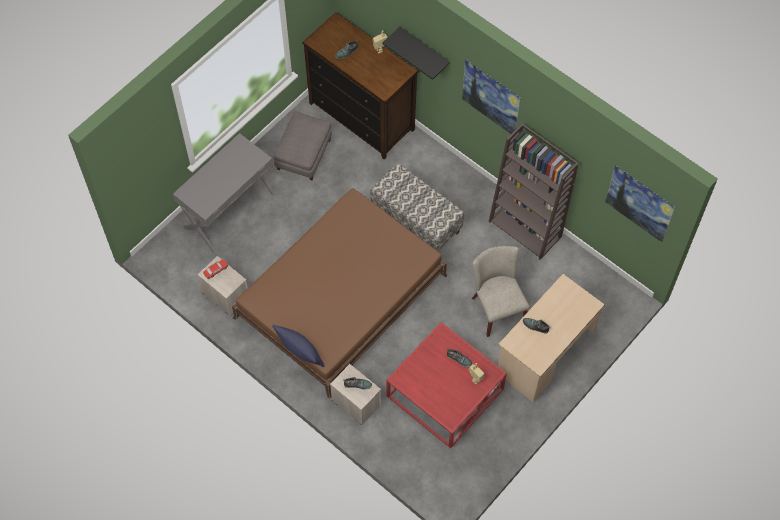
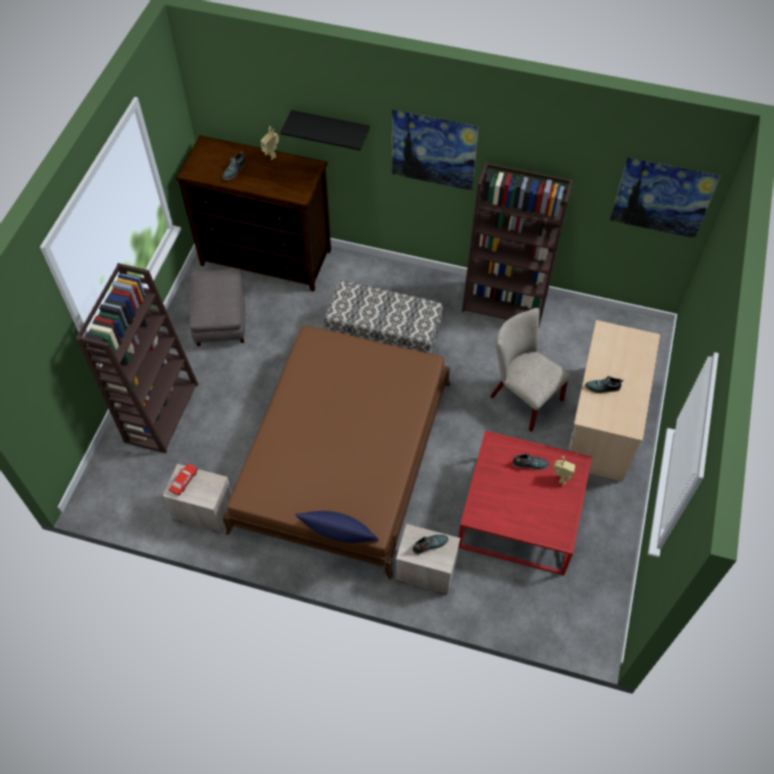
camera: 25 degrees left, 5 degrees down
grey desk [173,133,276,253] -> brown bookcase [76,263,198,453]

